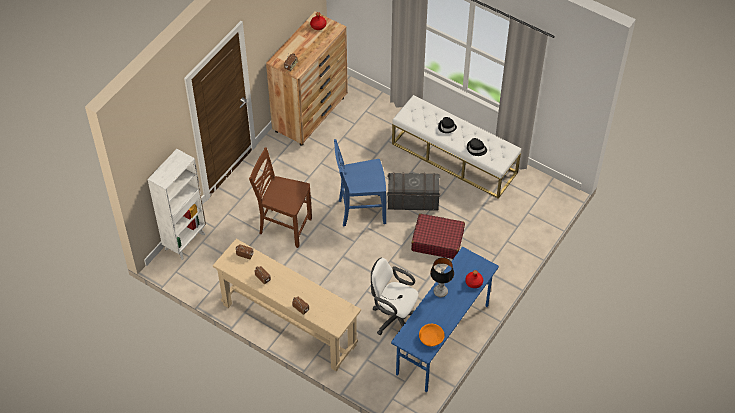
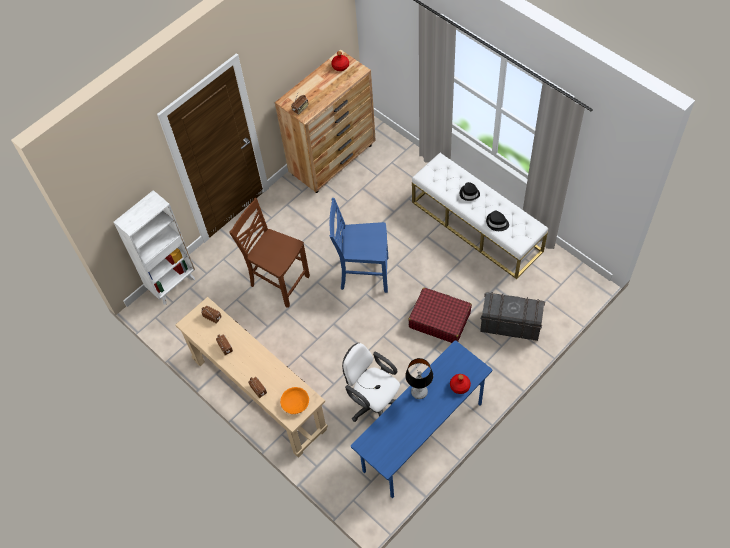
camera: 15 degrees right, 5 degrees up
grey storage box [387,172,440,211] -> grey storage box moved to [480,292,545,341]
orange bowl [419,324,445,347] -> orange bowl moved to [280,387,309,414]

